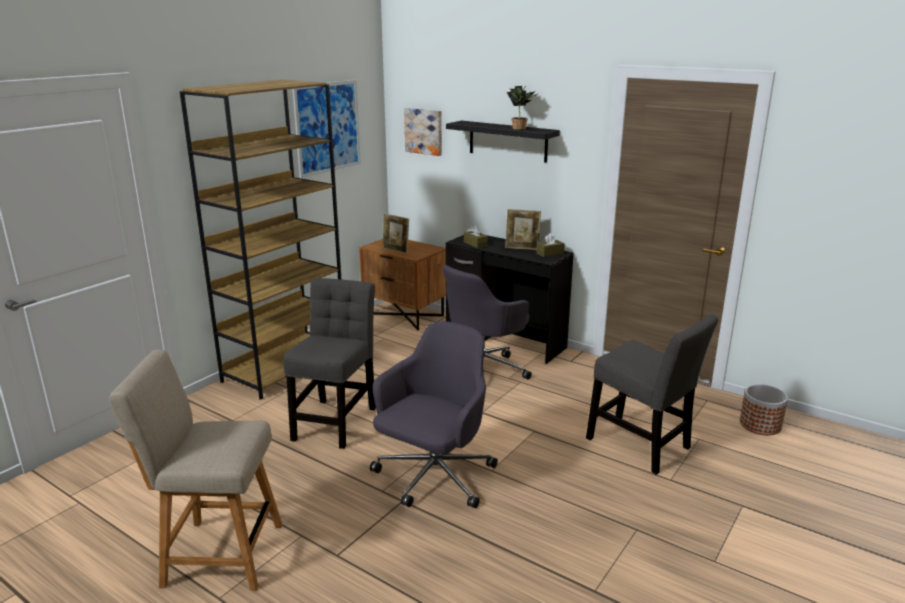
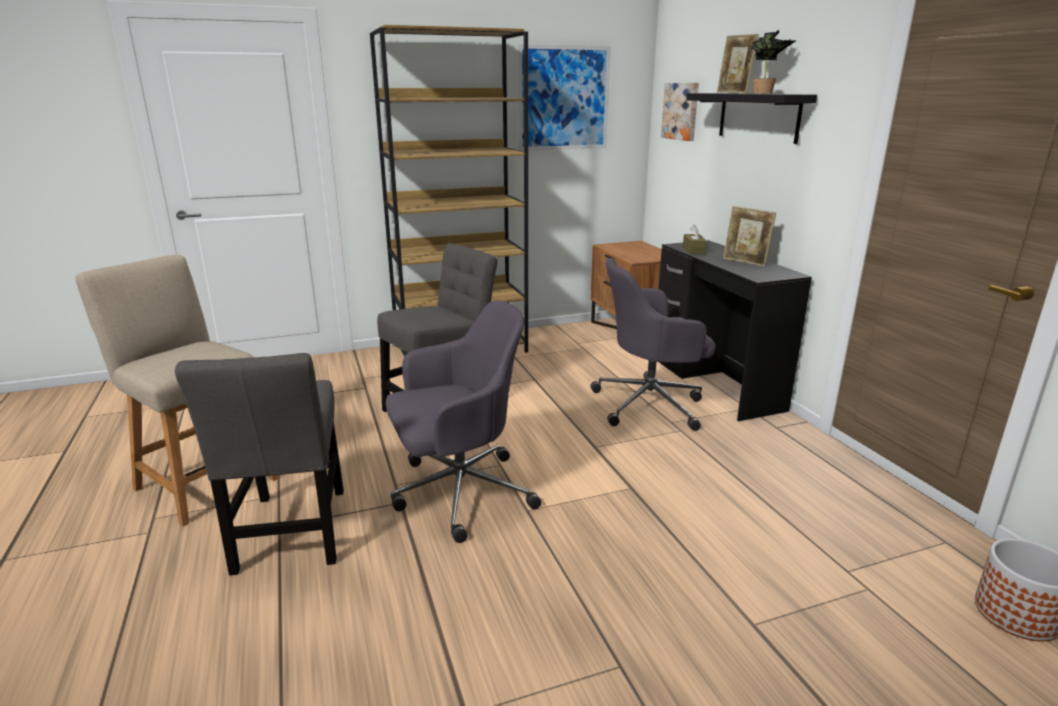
camera: 35 degrees right, 0 degrees up
picture frame [383,214,409,254] -> picture frame moved to [717,34,759,93]
brown tissue box [536,233,565,257] -> none
grey chair [586,314,718,475] -> grey chair moved to [175,353,344,576]

